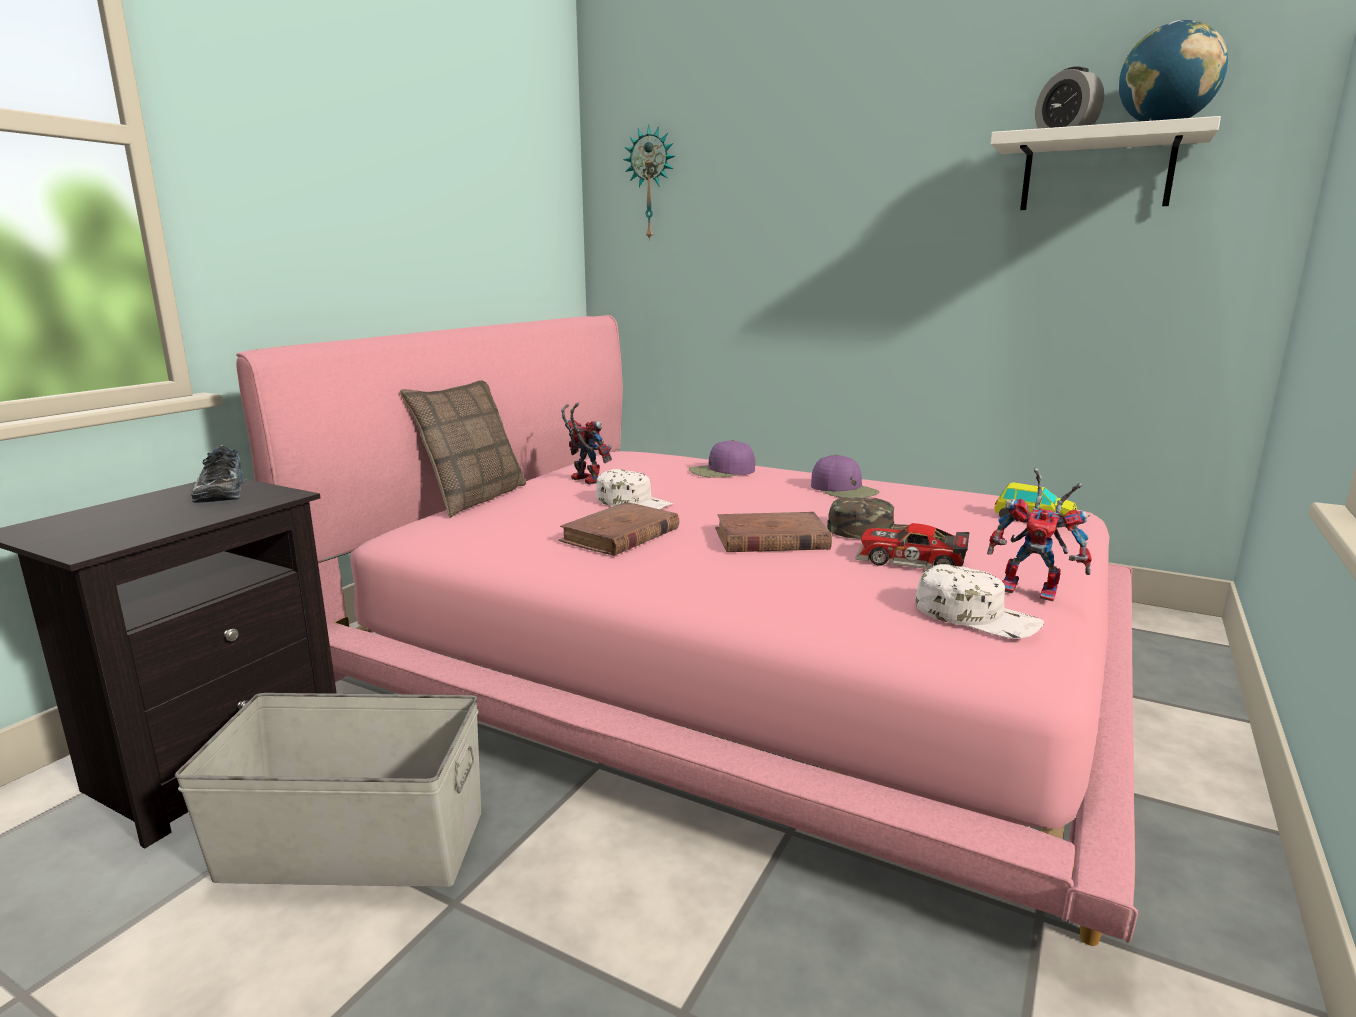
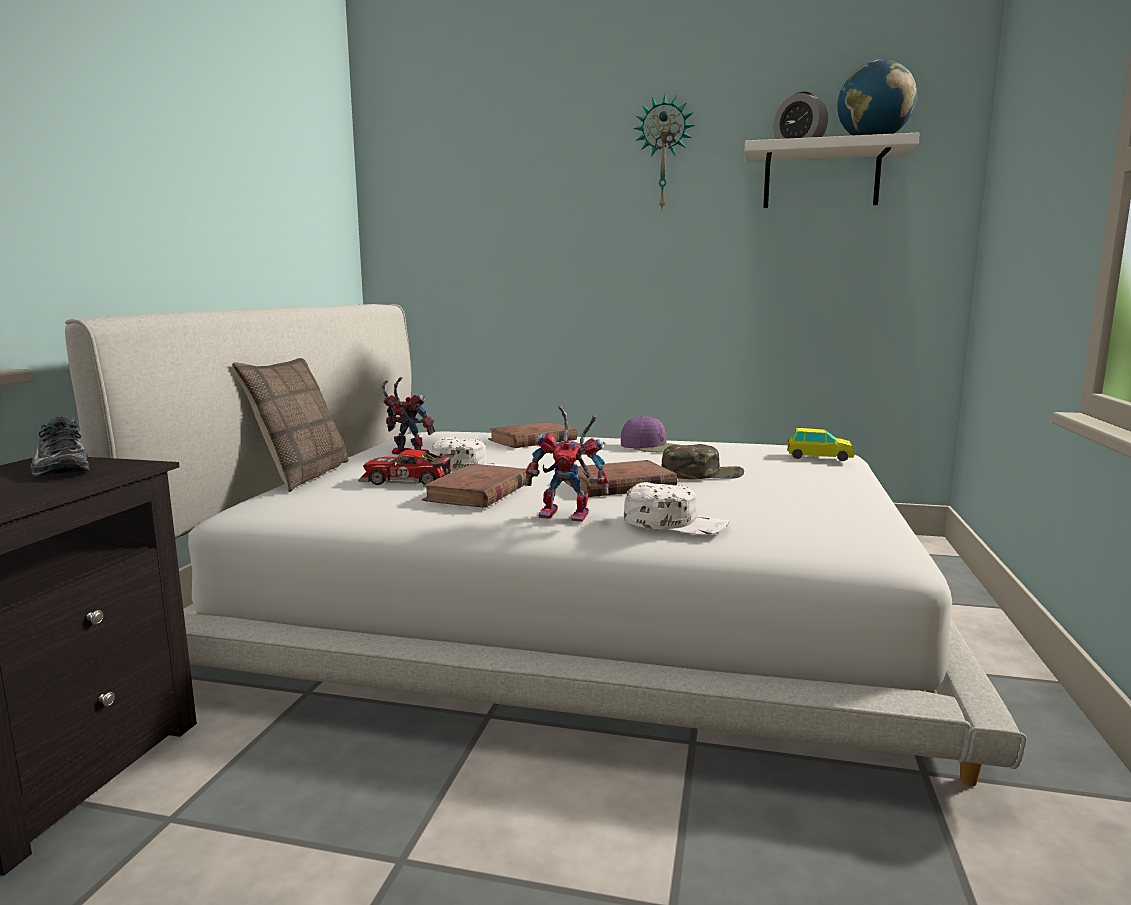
camera: 15 degrees left, 5 degrees down
grey storage box [175,693,481,887] -> none
pink bed [236,315,1138,946] -> white bed [65,304,1026,786]
wall clock [623,124,675,241] -> wall clock moved to [633,95,695,208]
purple cap [689,440,755,478] -> brown book [488,422,577,448]
toy car [855,523,969,569] -> toy car moved to [358,450,454,485]
white cap [916,564,1044,639] -> white cap moved to [624,482,729,535]
toy robot [987,468,1092,601] -> toy robot moved to [525,405,609,522]

